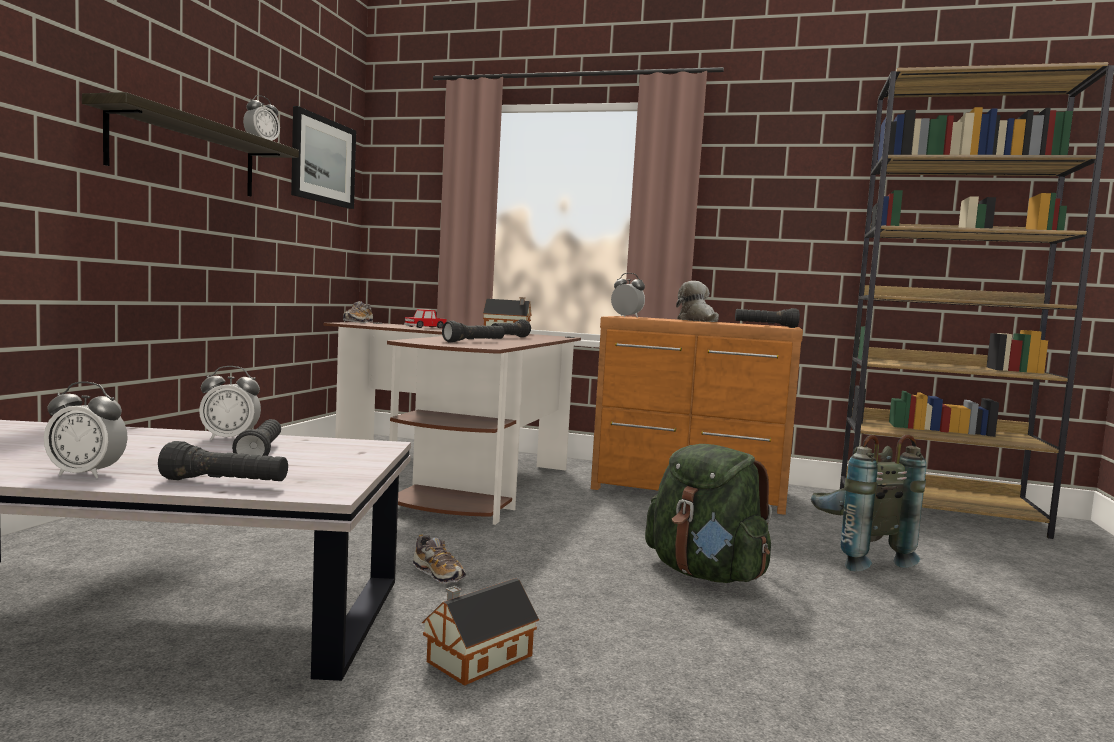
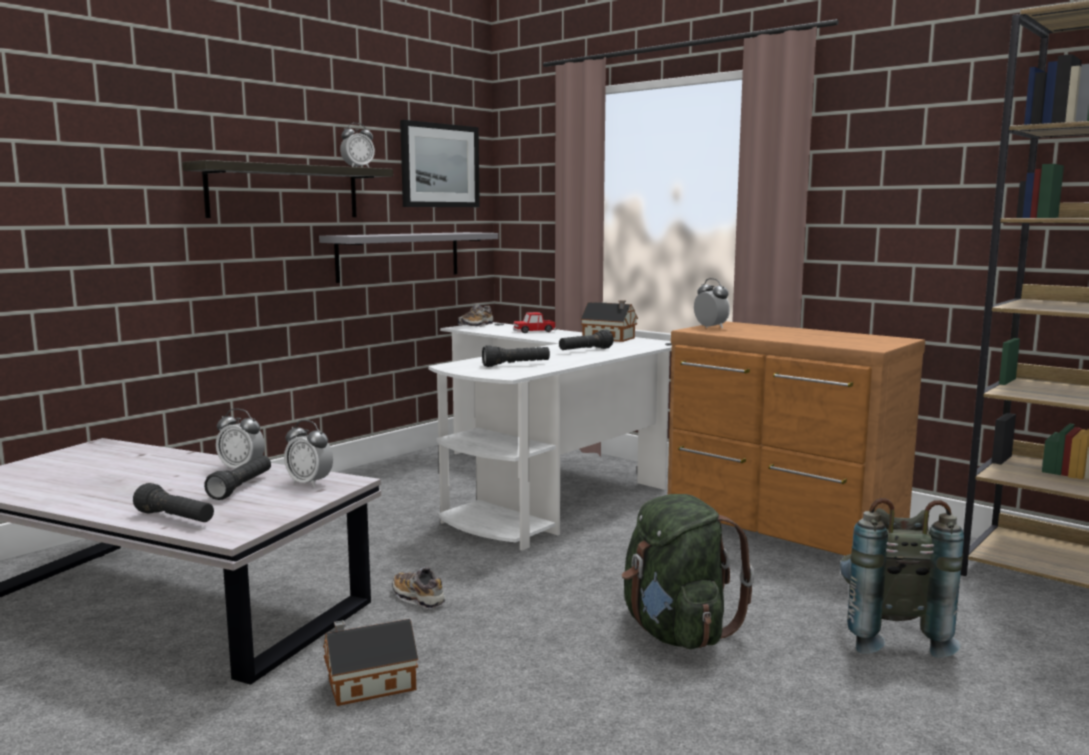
camera: 25 degrees right, 5 degrees up
alarm clock [44,381,128,479] -> alarm clock moved to [284,420,333,487]
brown desk [324,322,581,525] -> white desk [428,322,672,551]
shoe [413,534,466,584] -> shoe turned 150 degrees clockwise [392,567,445,609]
plush toy [676,281,719,322] -> none
black flashlight [735,308,800,328] -> none
none -> grey shelf [319,232,498,283]

